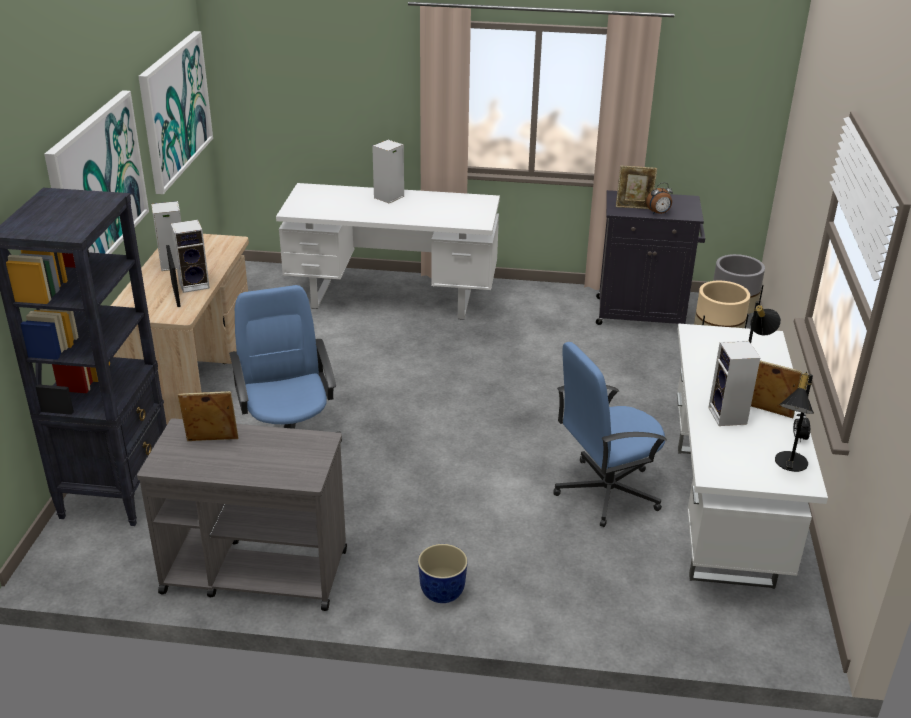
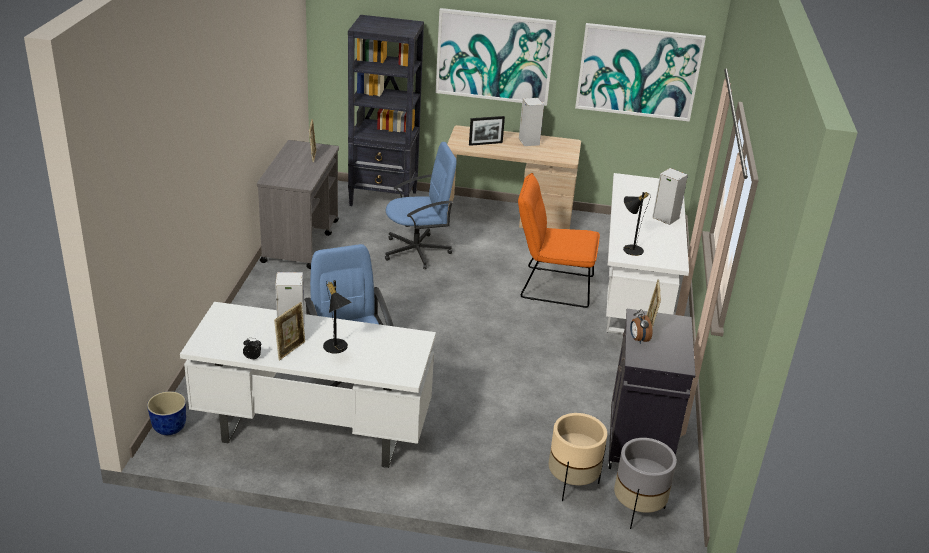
camera: 90 degrees right, 0 degrees up
speaker [171,220,210,293] -> none
planter [418,544,468,603] -> planter moved to [147,391,186,435]
black table lamp [775,371,814,472] -> black table lamp moved to [623,192,651,256]
none -> orange chair [518,173,600,308]

